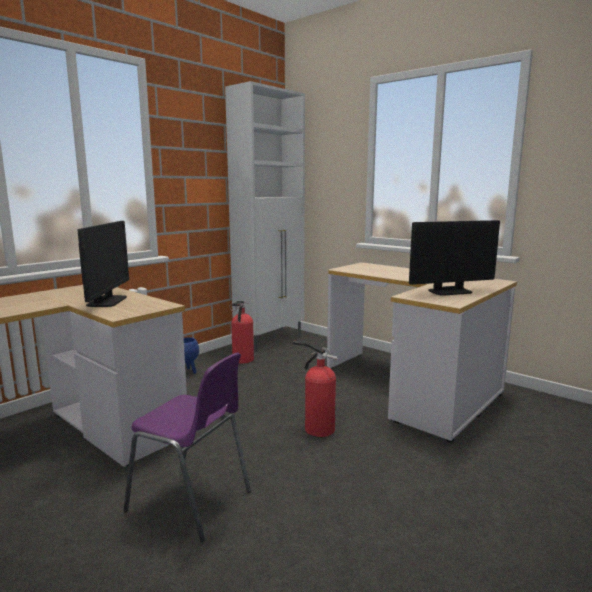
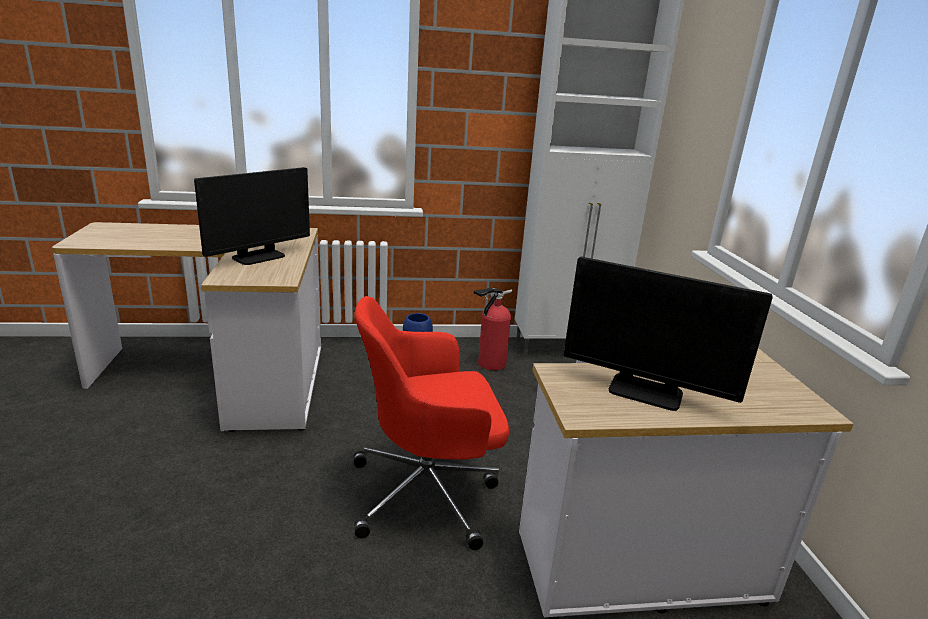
camera: 40 degrees right, 10 degrees up
purple chair [123,352,251,542] -> none
fire extinguisher [293,339,338,437] -> red office chair [353,296,509,550]

